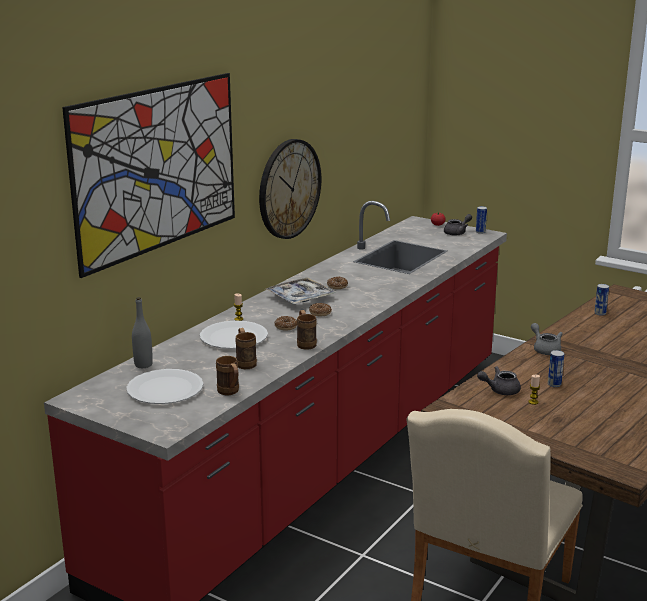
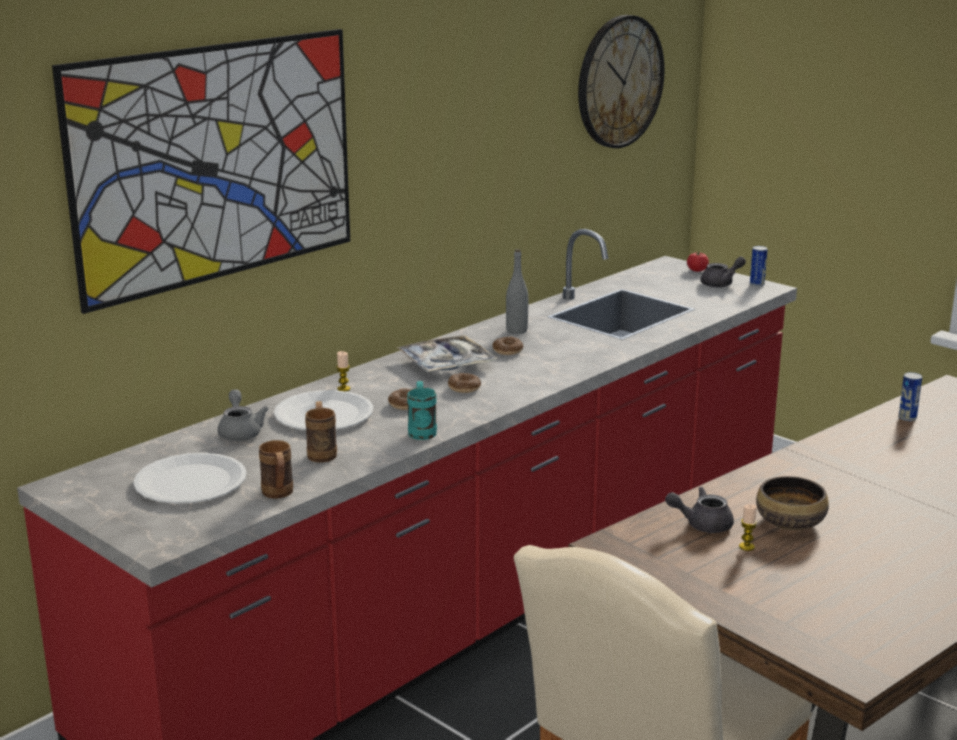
camera: 10 degrees right, 0 degrees up
grey bottle [132,297,153,368] -> grey bottle moved to [506,249,528,334]
wall clock [259,139,321,239] -> wall clock moved to [578,15,665,148]
brown mug [297,310,317,350] -> turquoise mug [407,381,437,440]
grey teapot [531,323,563,355] -> grey teapot moved to [218,389,269,441]
can [548,350,564,387] -> bowl [756,476,829,530]

